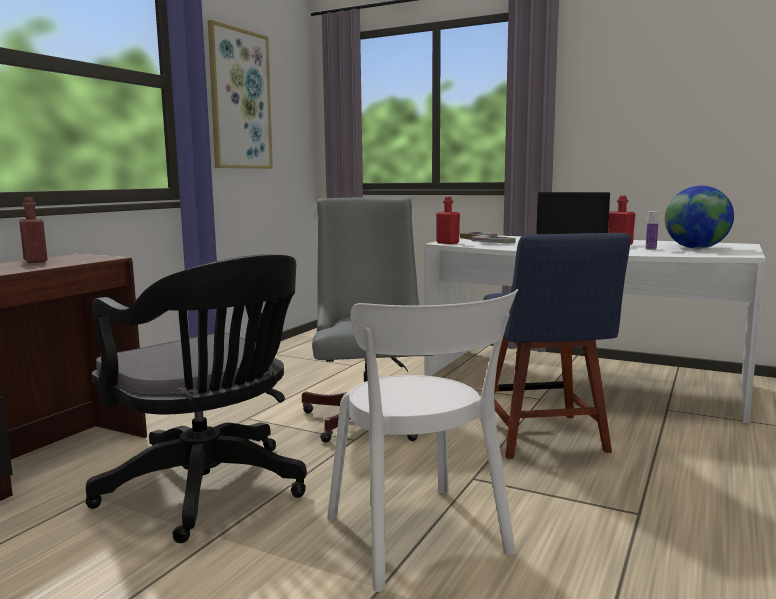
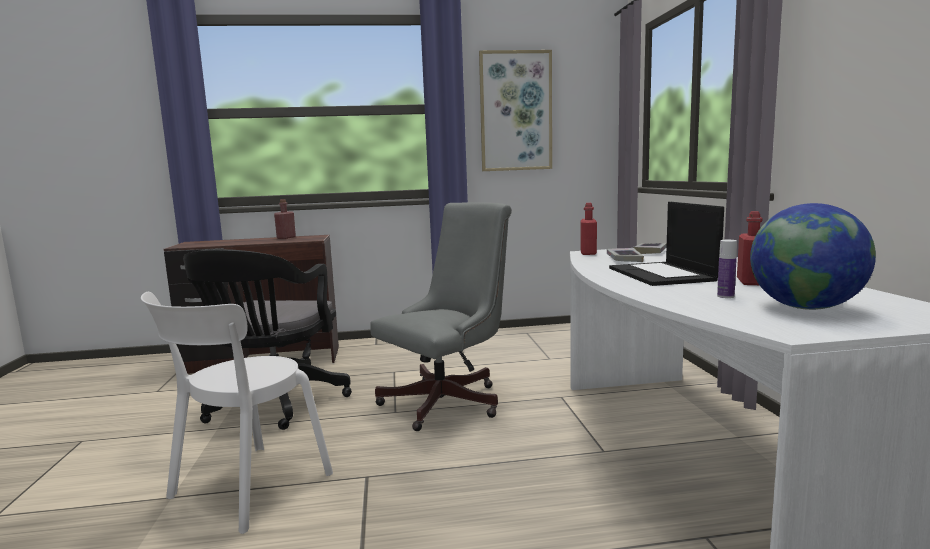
camera: 55 degrees right, 0 degrees up
blue chair [480,233,631,459] -> none

